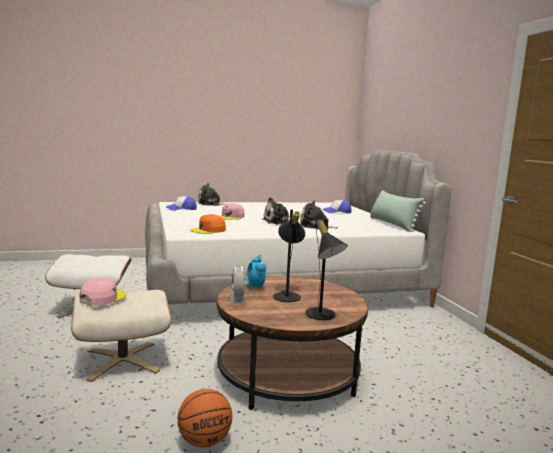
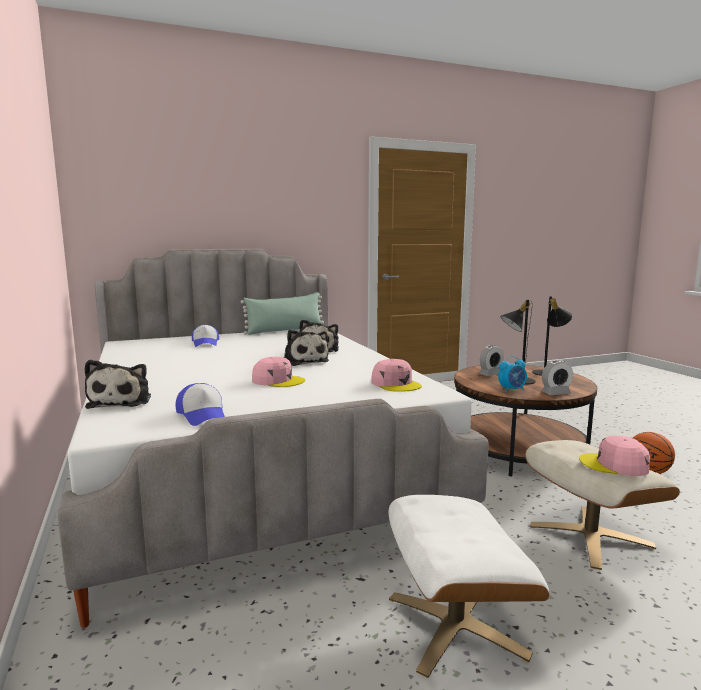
camera: 95 degrees left, 0 degrees up
orange cap [190,214,226,234] -> pink cap [371,359,422,392]
none -> alarm clock [479,345,504,376]

